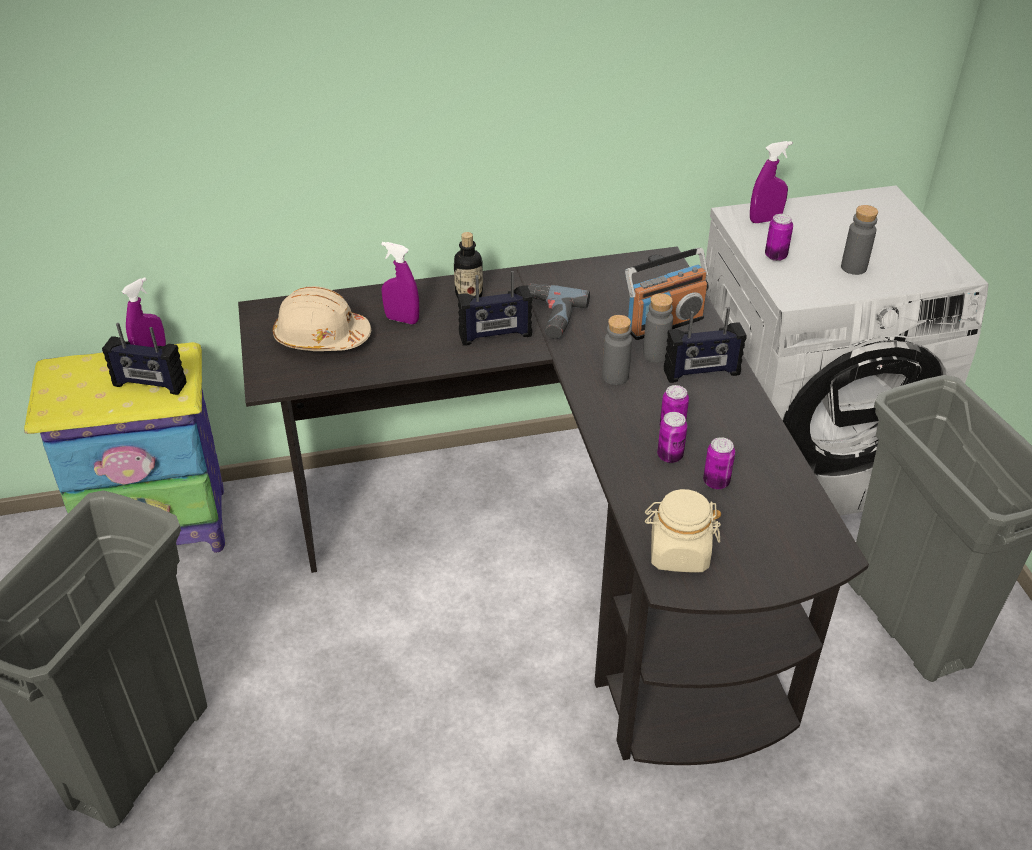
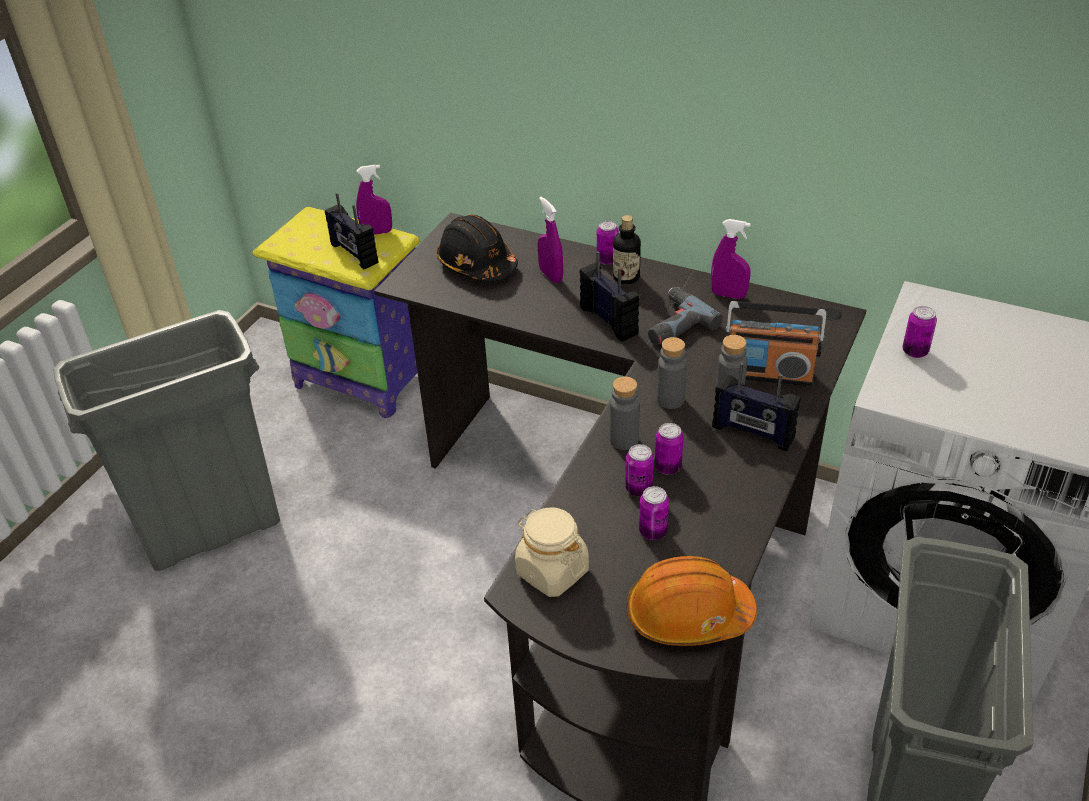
camera: 40 degrees right, 0 degrees up
beige hard hat [273,286,371,351] -> black hard hat [436,215,518,282]
radio [457,271,532,346] -> radio turned 150 degrees counterclockwise [580,251,639,342]
purple spray bottle [750,141,792,223] -> purple spray bottle moved to [711,219,751,299]
grey bottle [841,205,878,275] -> grey bottle moved to [610,377,640,450]
none -> can [597,221,619,265]
none -> orange hard hat [627,556,757,646]

